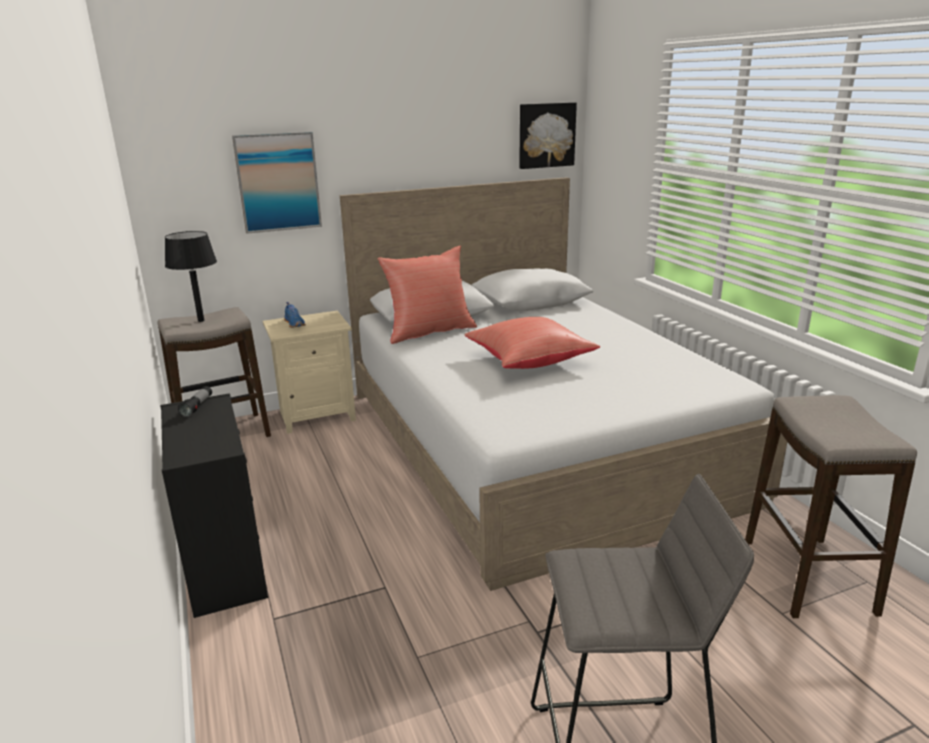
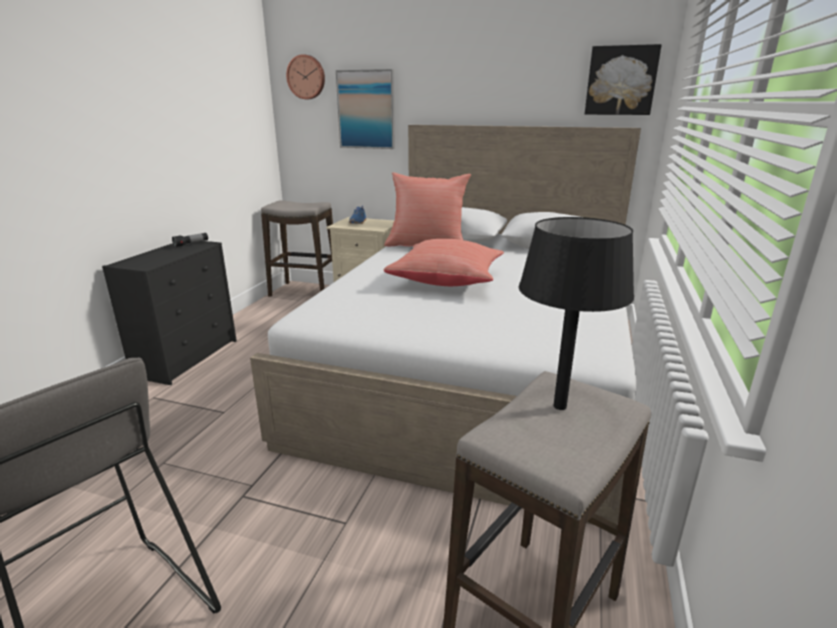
camera: 40 degrees right, 0 degrees up
black table lamp [165,231,217,322] -> black table lamp moved to [519,217,634,410]
none -> wall clock [286,54,325,99]

